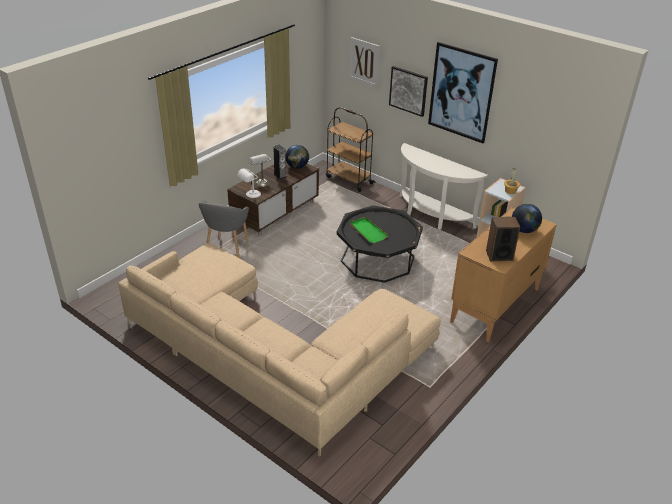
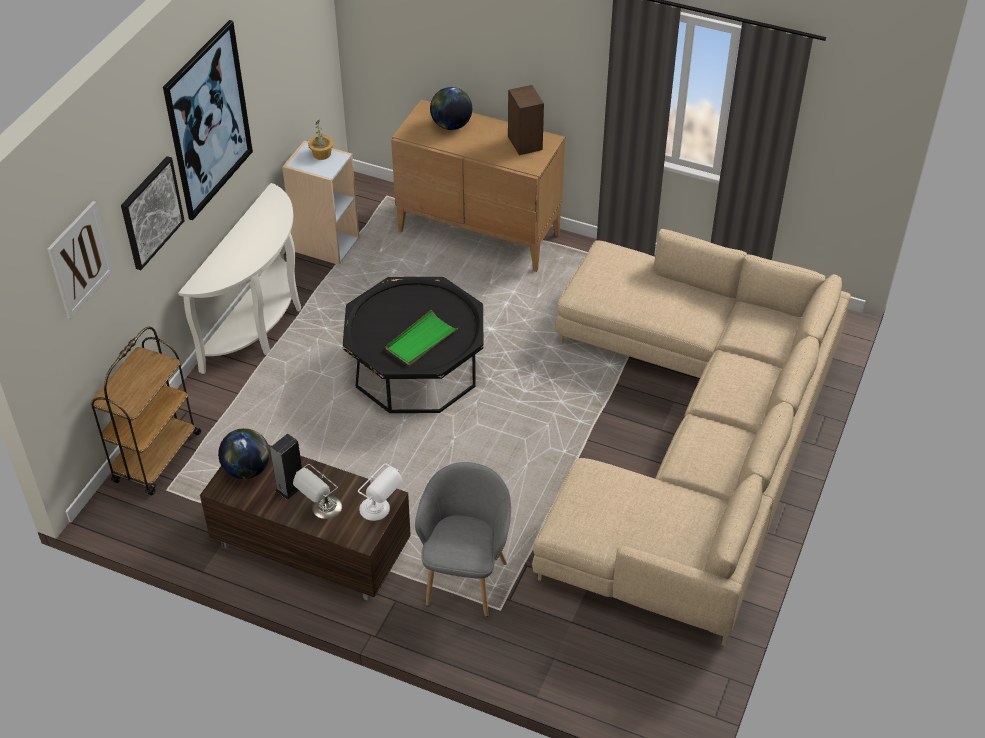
camera: 105 degrees left, 10 degrees up
grey armchair [199,200,249,258] -> grey armchair turned 75 degrees counterclockwise [415,462,511,617]

